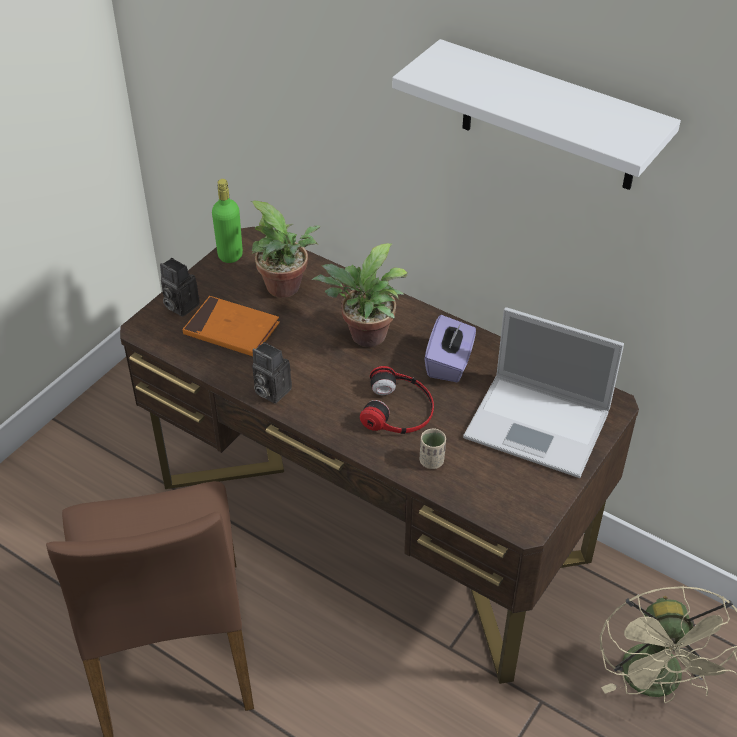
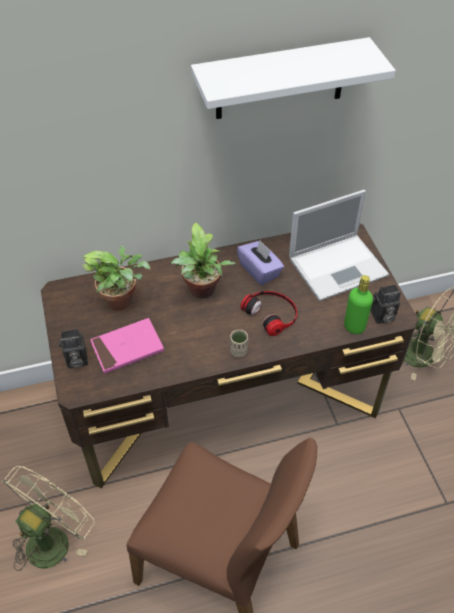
camera: 50 degrees left, 5 degrees up
orange book [183,296,280,356] -> pink book [90,318,164,374]
green bottle [212,179,243,263] -> green bottle moved to [344,275,373,334]
camera [252,342,292,403] -> camera moved to [370,284,401,324]
beige cup [420,428,446,469] -> beige cup moved to [230,330,248,357]
none -> beige fan [2,466,94,571]

